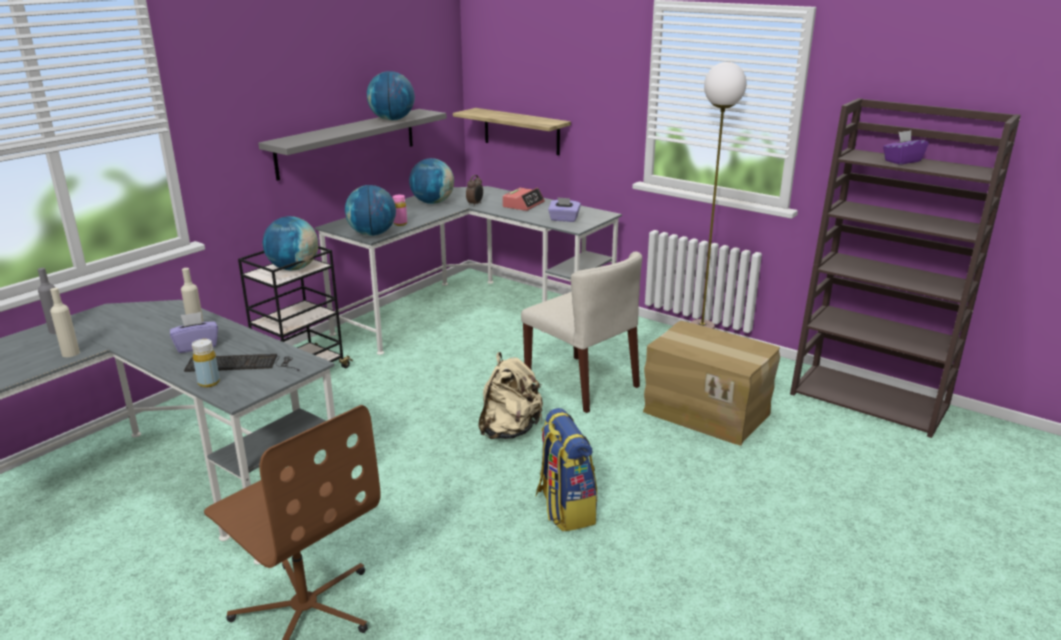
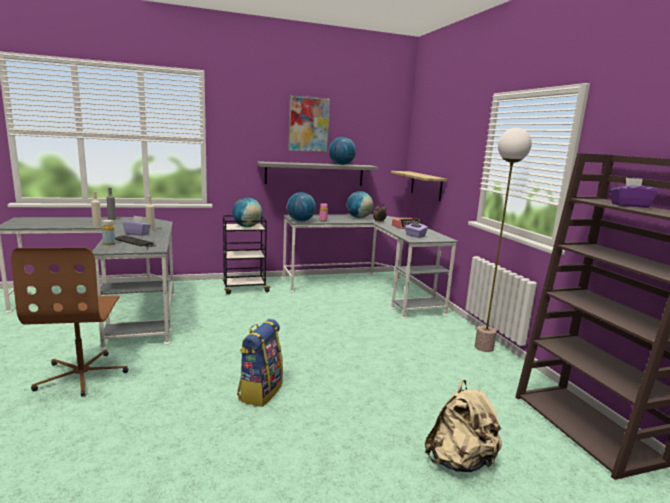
camera: 35 degrees right, 10 degrees down
beige backpack [478,352,543,439] -> beige backpack moved to [425,380,502,472]
beige chair [521,251,642,413] -> none
cardboard box [643,321,780,446] -> none
none -> picture [288,95,330,152]

